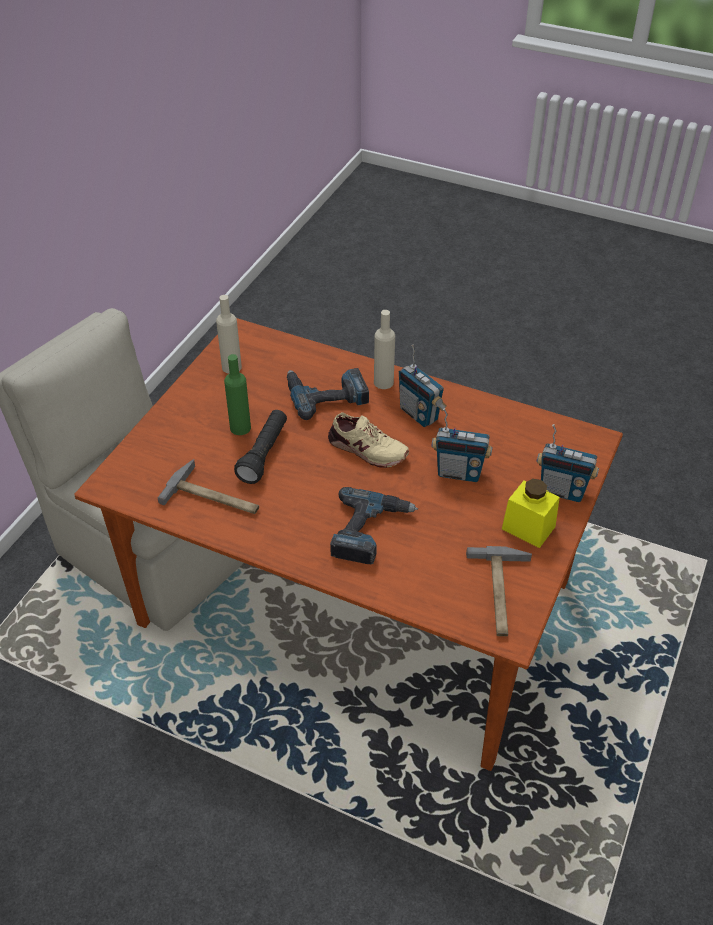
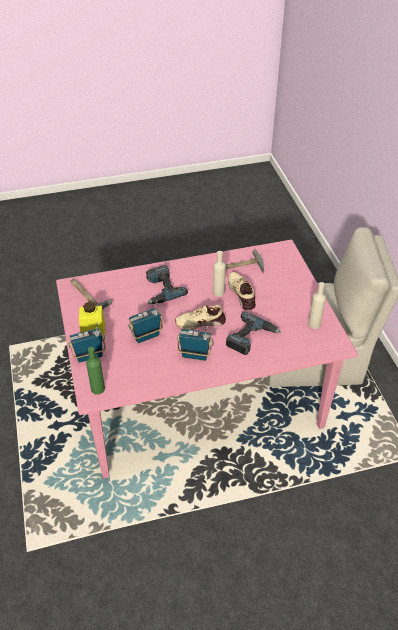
camera: 140 degrees right, 0 degrees up
brown dining table [74,318,623,771] -> pink dining table [56,240,358,479]
green bottle [224,354,251,435] -> green bottle moved to [86,347,105,395]
black flashlight [234,410,287,484] -> beige shoe [228,272,256,310]
beige bottle [374,310,395,389] -> beige bottle moved to [213,251,226,297]

